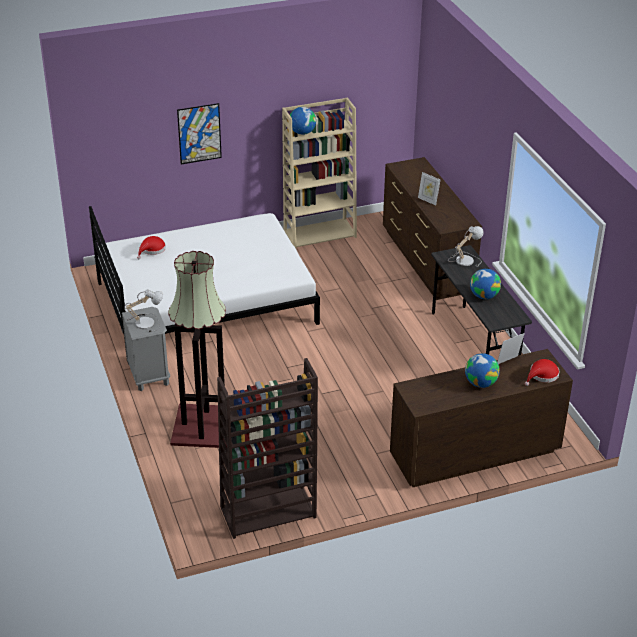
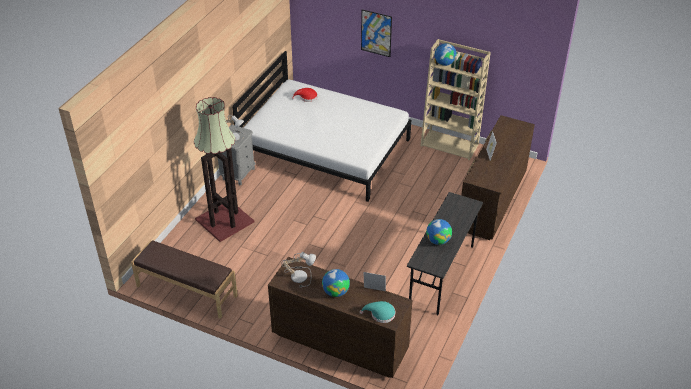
camera: 45 degrees right, 5 degrees up
brown bookcase [217,358,318,539] -> brown bench [131,240,238,319]
table lamp [448,226,484,267] -> table lamp moved to [282,252,316,287]
red hat [525,359,559,386] -> turquoise hat [360,301,395,323]

